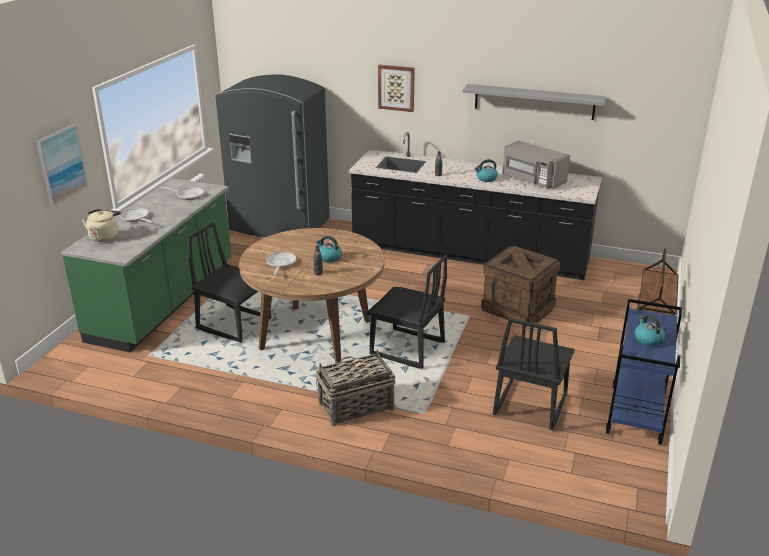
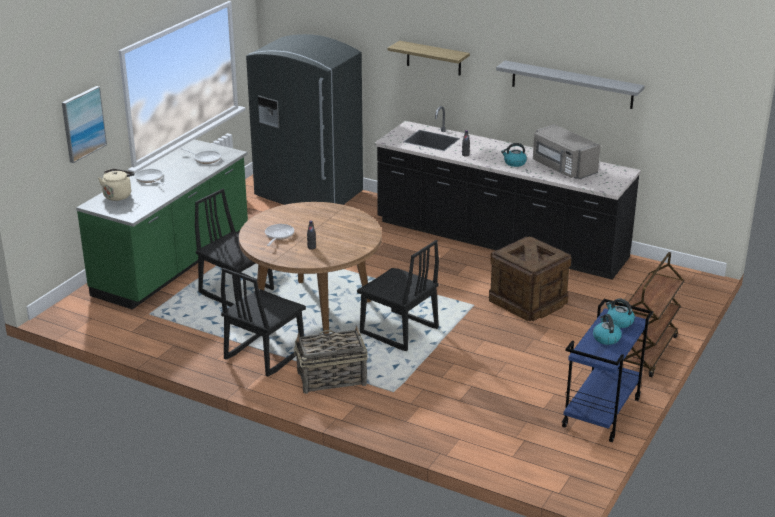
camera: 10 degrees right, 0 degrees up
kettle [316,236,342,262] -> kettle moved to [606,298,635,328]
picture [378,65,415,112] -> shelf [388,41,470,75]
black chair [493,318,575,430] -> black chair moved to [221,268,306,377]

